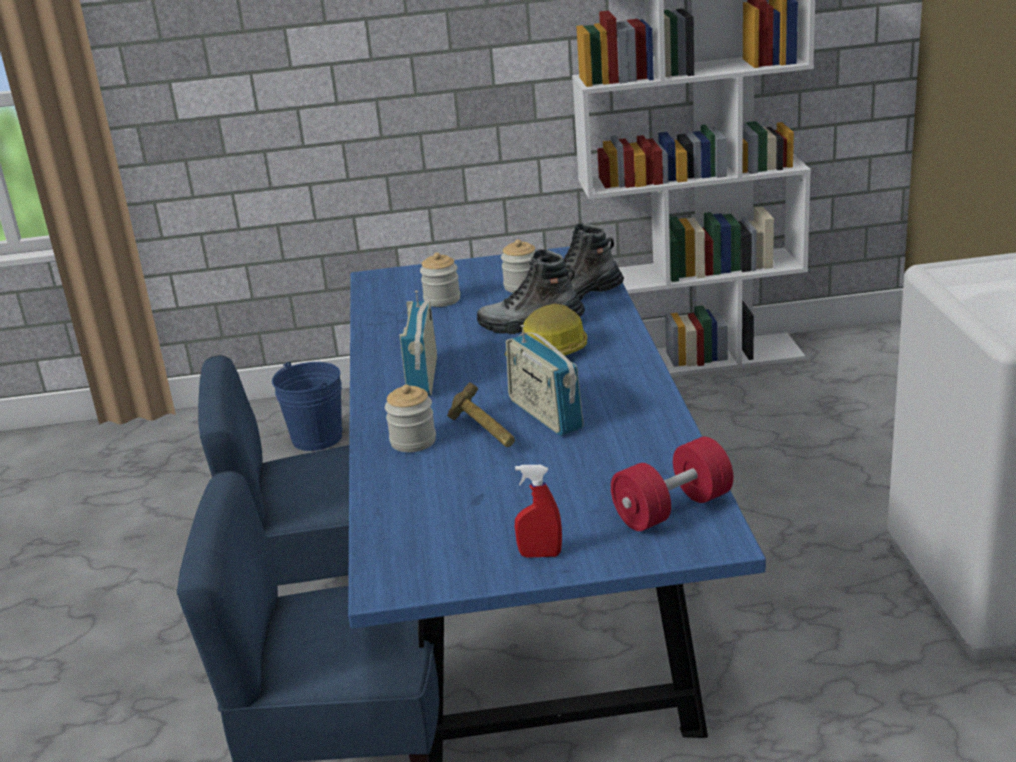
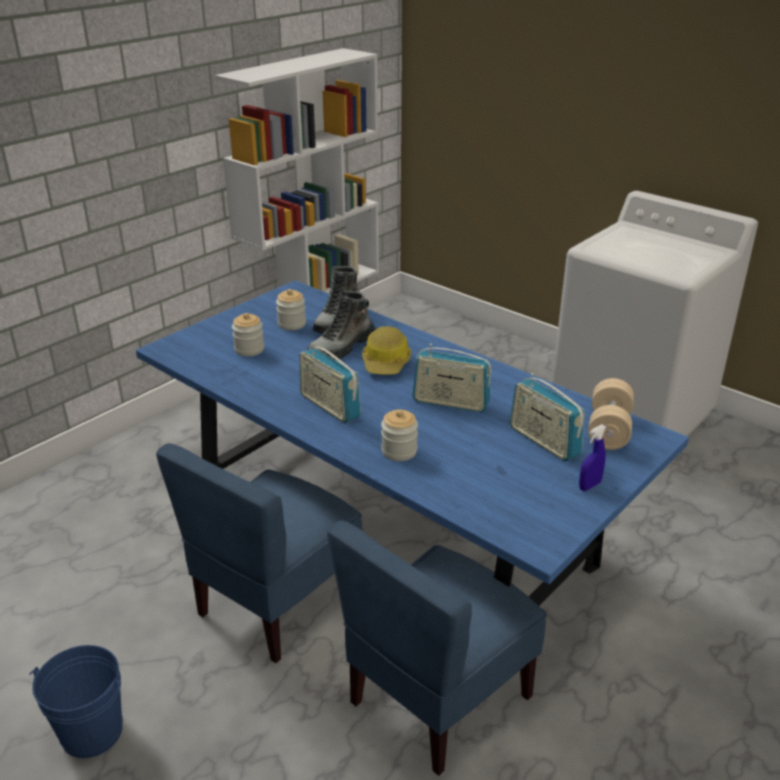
camera: 45 degrees left, 5 degrees up
blue bucket [272,362,342,451] -> blue bucket moved to [29,645,123,758]
hammer [447,382,515,447] -> none
red spray bottle [515,465,562,557] -> blue spray bottle [579,424,606,491]
red dumbbell [611,437,733,531] -> beige dumbbell [588,378,634,450]
none -> radio [510,373,585,462]

